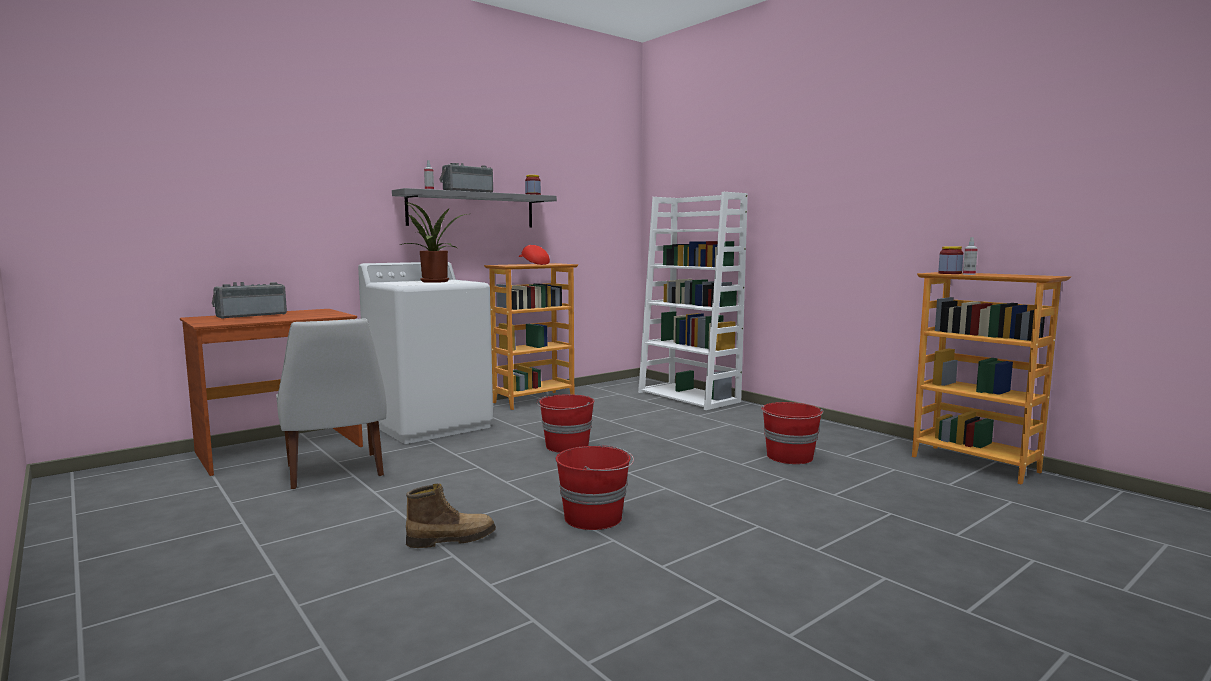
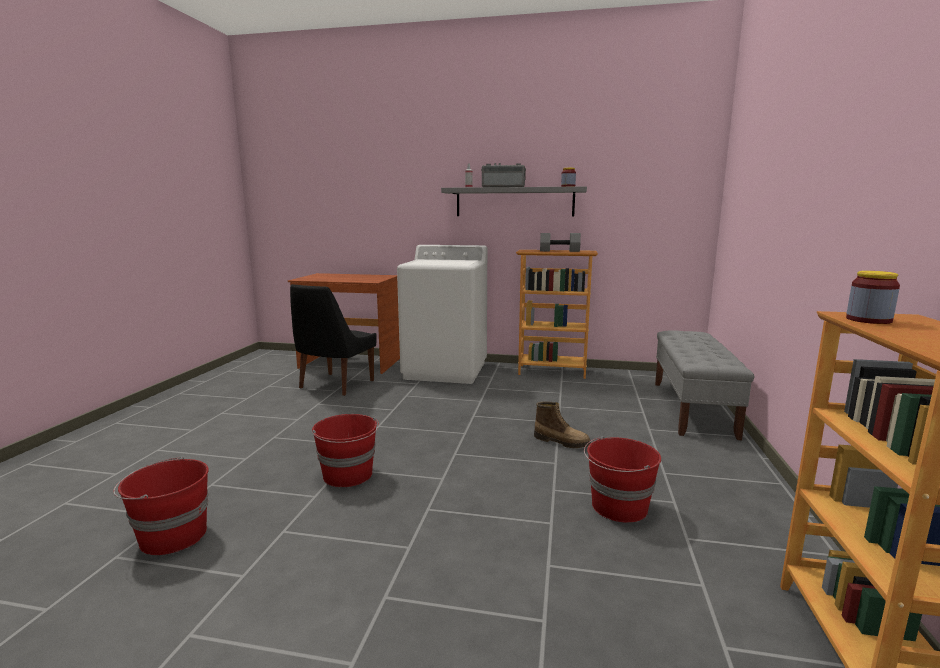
camera: 50 degrees right, 5 degrees up
radio [212,282,287,319] -> none
white chair [276,319,387,489] -> black chair [290,284,377,396]
potted plant [400,202,467,283] -> none
boot [406,484,496,548] -> boot moved to [534,402,591,448]
red cap [519,245,550,265] -> grey dumbbell [540,233,581,252]
red bucket [537,394,595,453] -> red bucket moved to [113,457,209,555]
white bookcase [638,192,748,410] -> grey bench [655,331,754,440]
spray bottle [963,237,978,275] -> none

